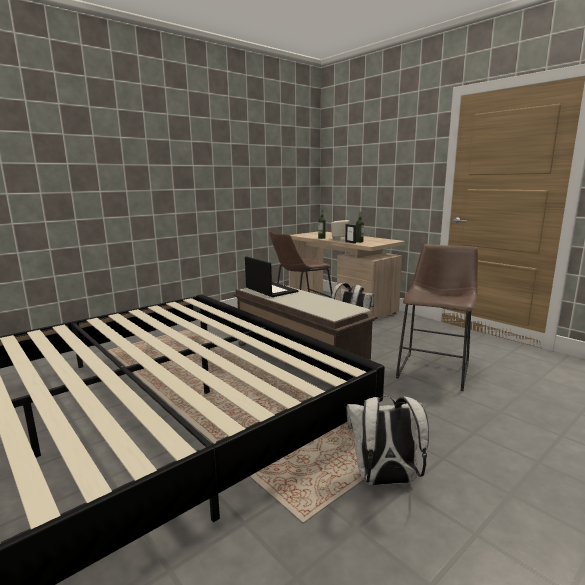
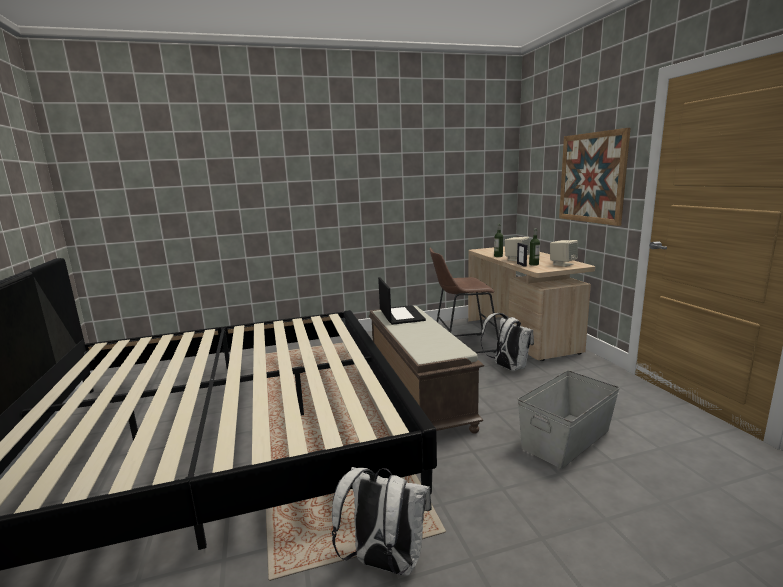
camera: 25 degrees right, 0 degrees up
brown stool [396,244,478,391] -> grey storage box [518,370,620,469]
none -> beige speaker [550,240,578,267]
none -> picture [559,128,631,226]

